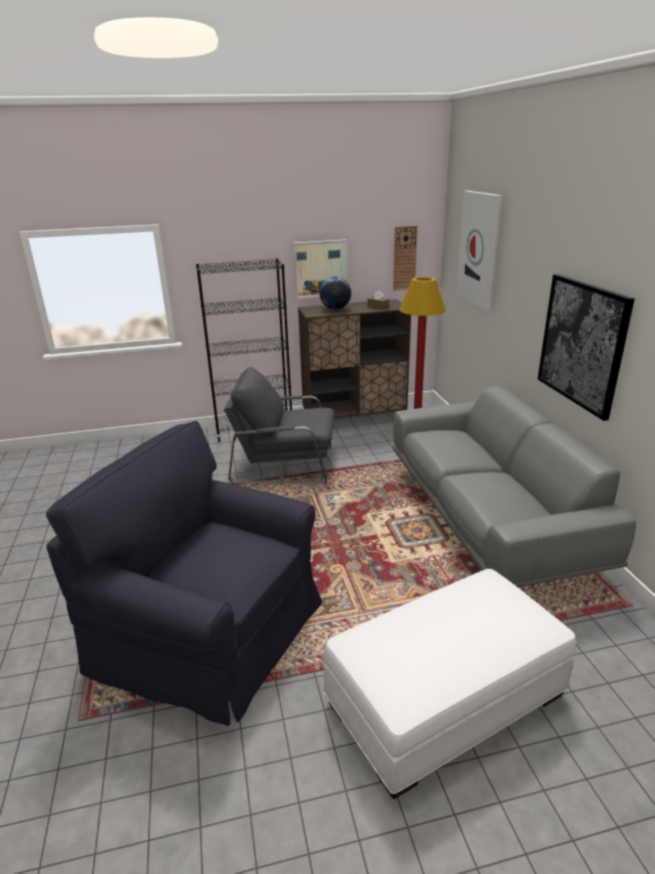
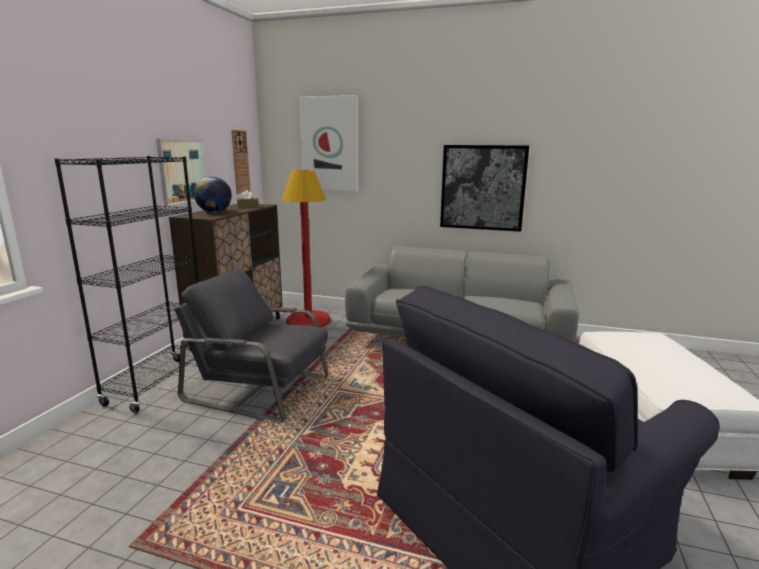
camera: 60 degrees left, 10 degrees down
grey armchair [224,367,334,484] -> grey armchair turned 75 degrees clockwise [174,268,329,423]

